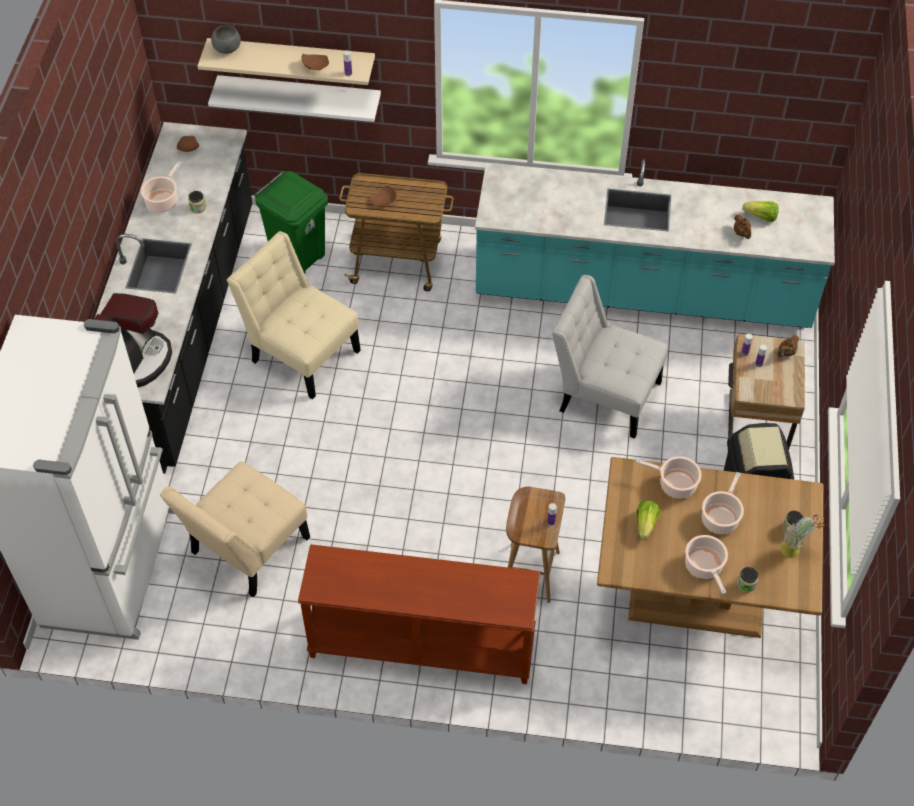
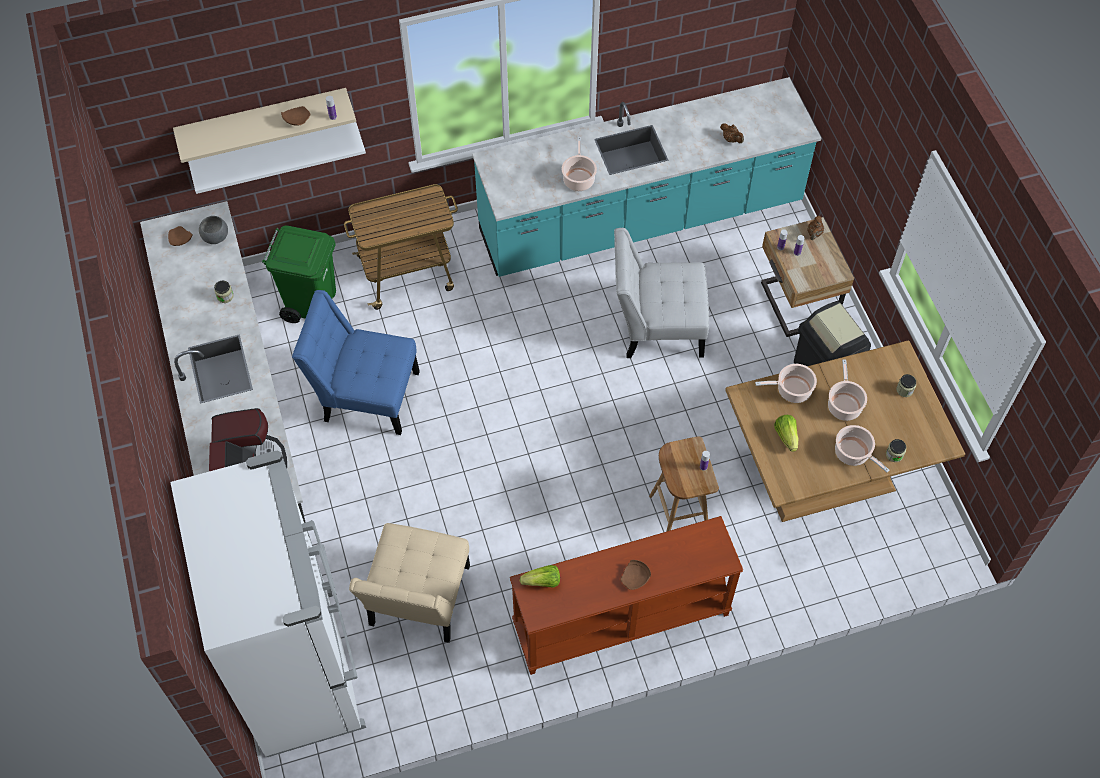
camera: 25 degrees left, 5 degrees up
cooking pot [141,161,182,212] -> cooking pot moved to [561,137,597,191]
grey bowl [211,25,241,54] -> grey bowl moved to [199,216,228,244]
beige chair [227,231,361,399] -> blue chair [292,290,420,435]
brown plate [370,185,396,207] -> brown plate moved to [620,560,651,590]
lettuce [742,201,779,222] -> lettuce moved to [520,565,560,588]
potted plant [781,515,824,558] -> none

